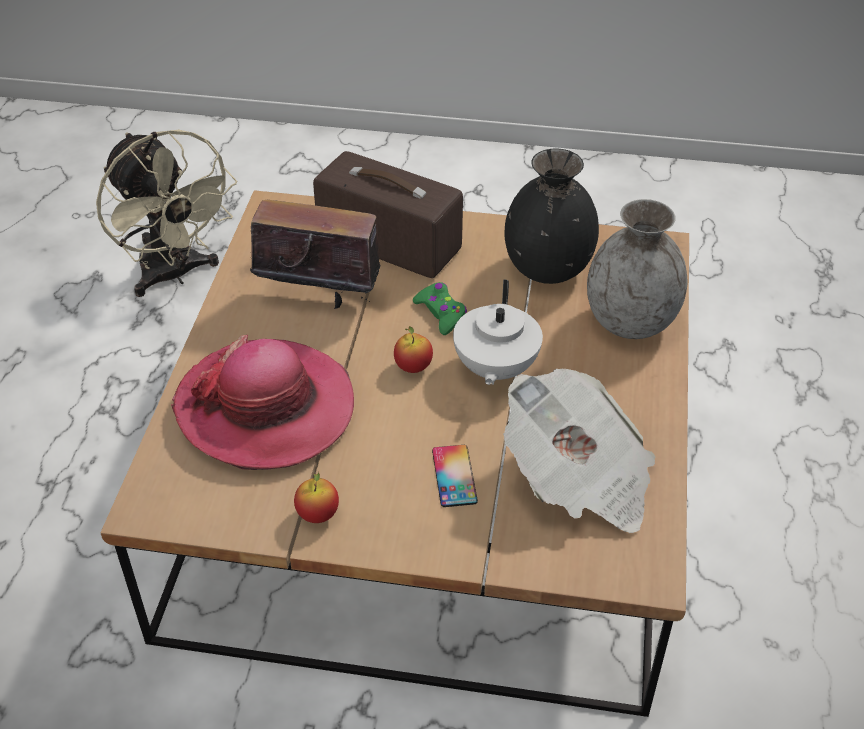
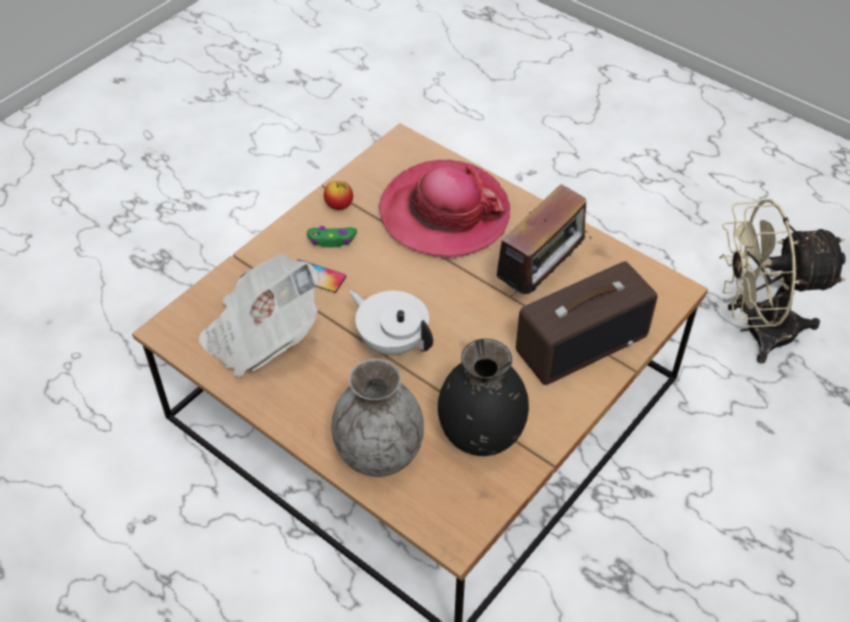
camera: 120 degrees right, 5 degrees up
apple [394,326,433,373] -> none
green game controller [413,282,467,335] -> green game controller moved to [307,226,357,247]

